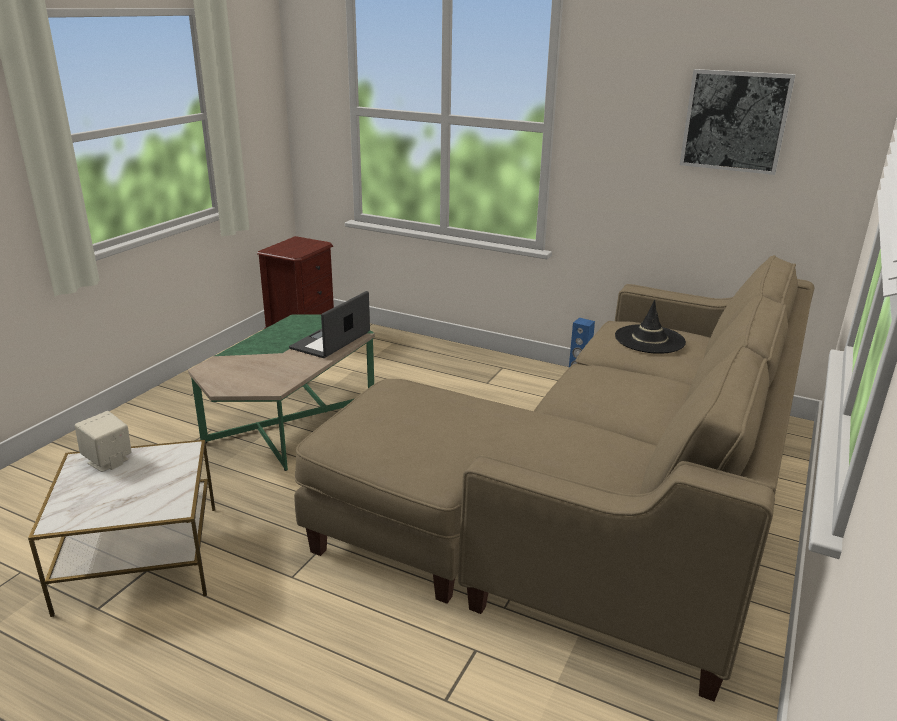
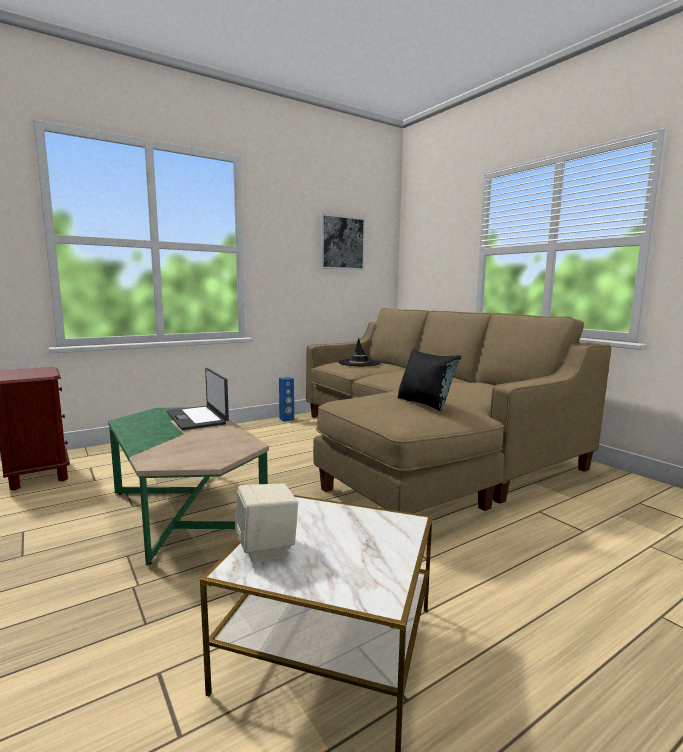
camera: 60 degrees left, 15 degrees down
none -> black pillow [398,348,461,411]

